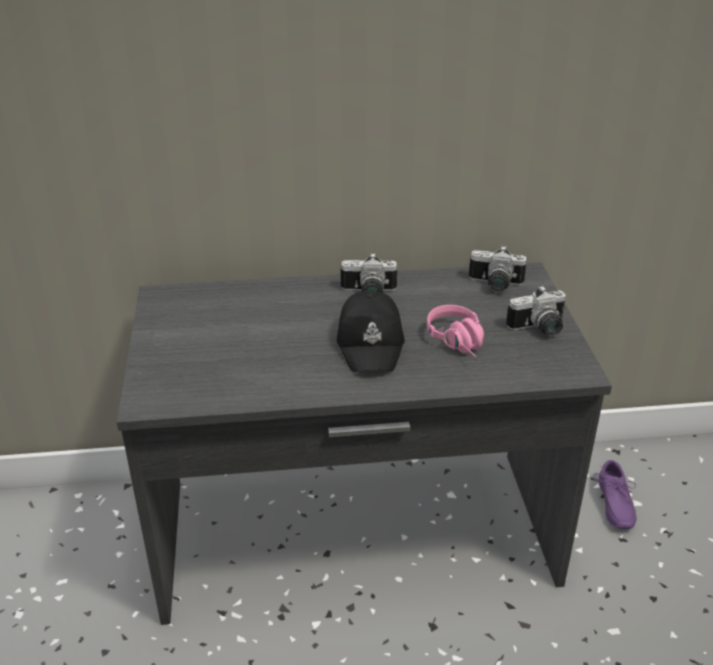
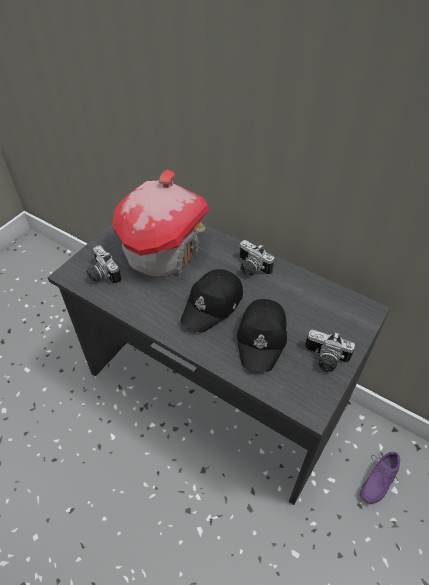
camera: 40 degrees right, 15 degrees up
pink headphones [427,305,484,357] -> black cap [237,299,287,372]
camera [469,246,527,292] -> camera moved to [86,245,121,284]
none -> toy house [112,170,210,277]

